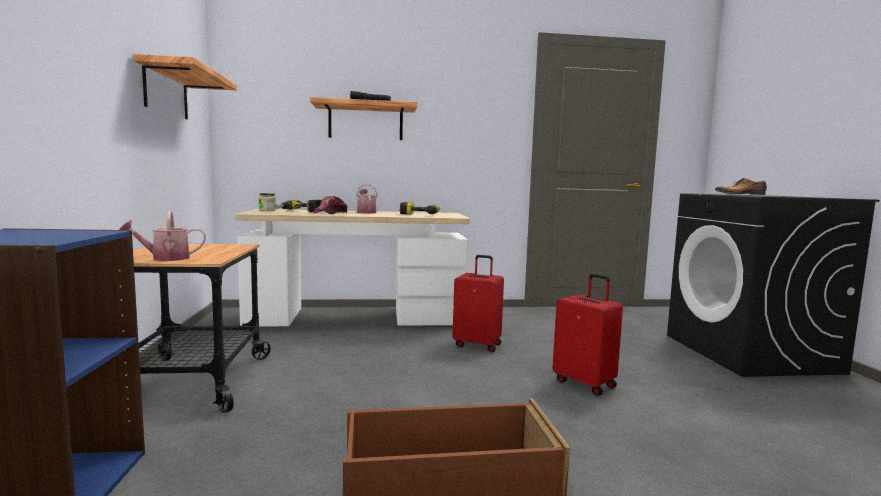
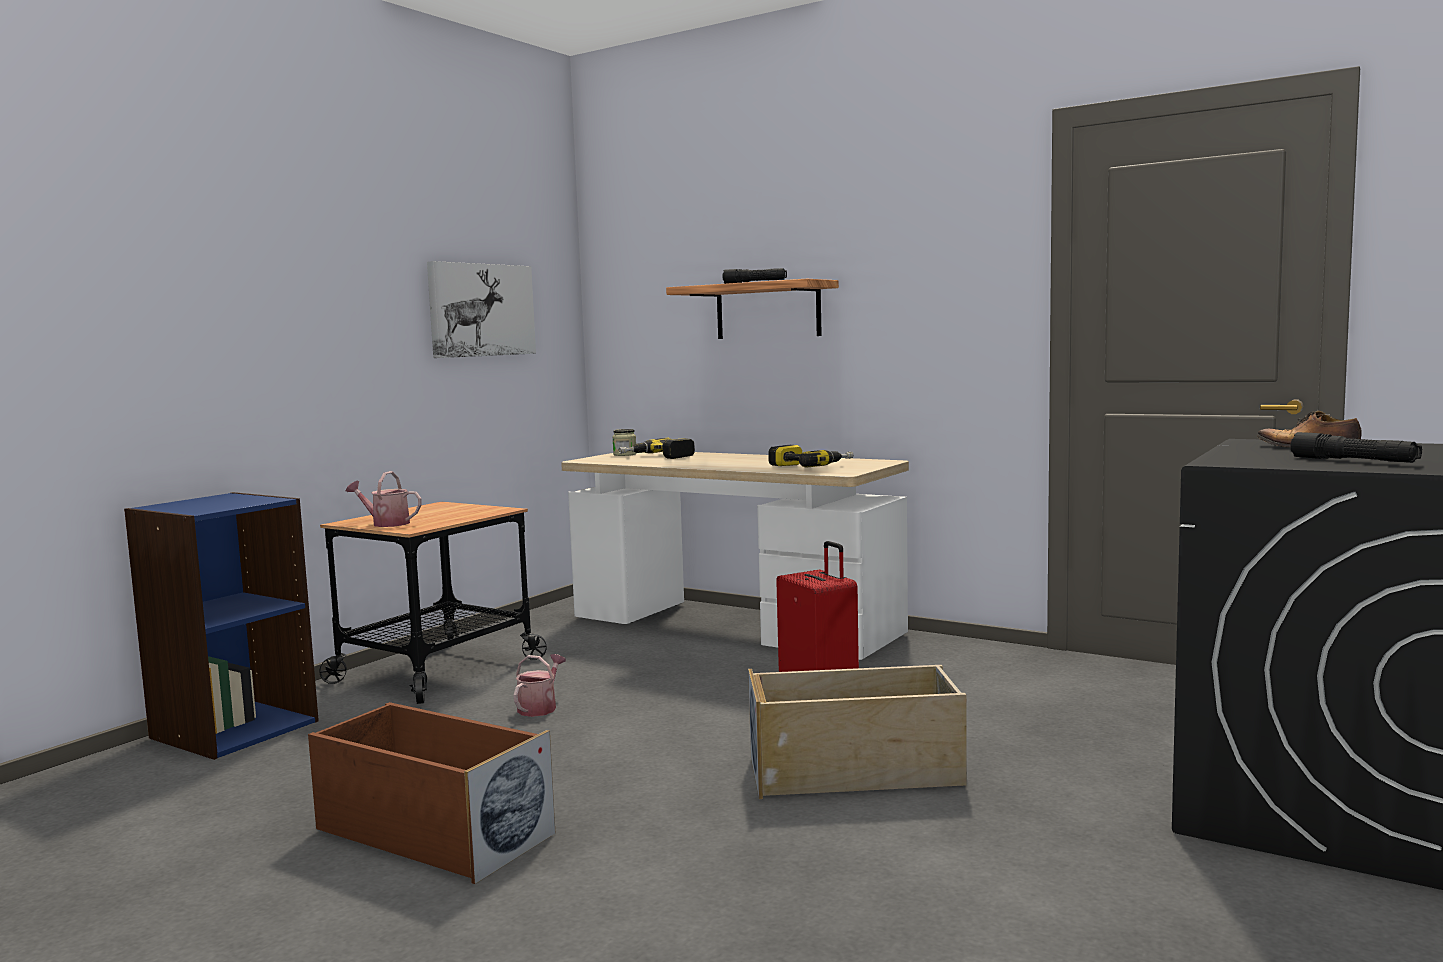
camera: 40 degrees right, 0 degrees up
shelf [133,54,237,119] -> picture [427,261,536,358]
cap [313,196,347,214] -> none
watering can [356,184,378,214] -> watering can moved to [514,654,566,717]
red suitcase [553,274,623,396] -> beige storage box [748,665,966,799]
none -> black flashlight [1291,432,1422,463]

